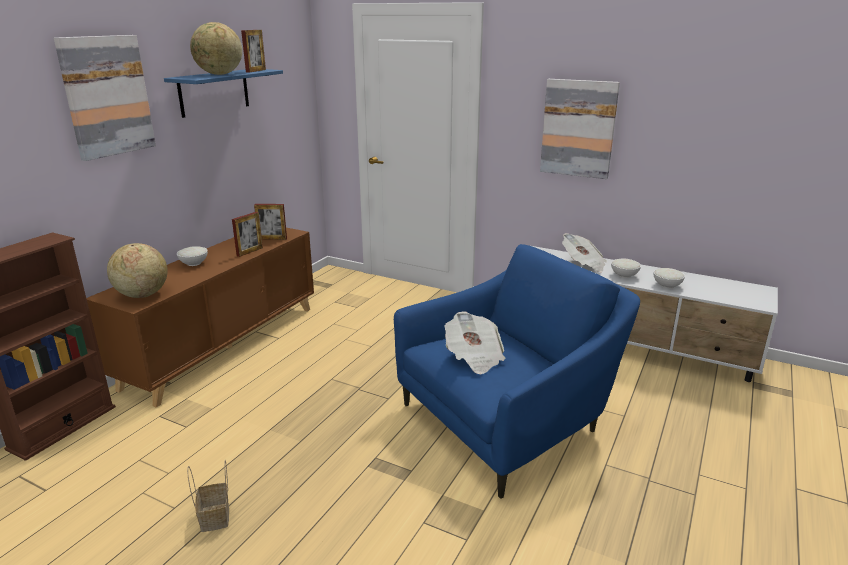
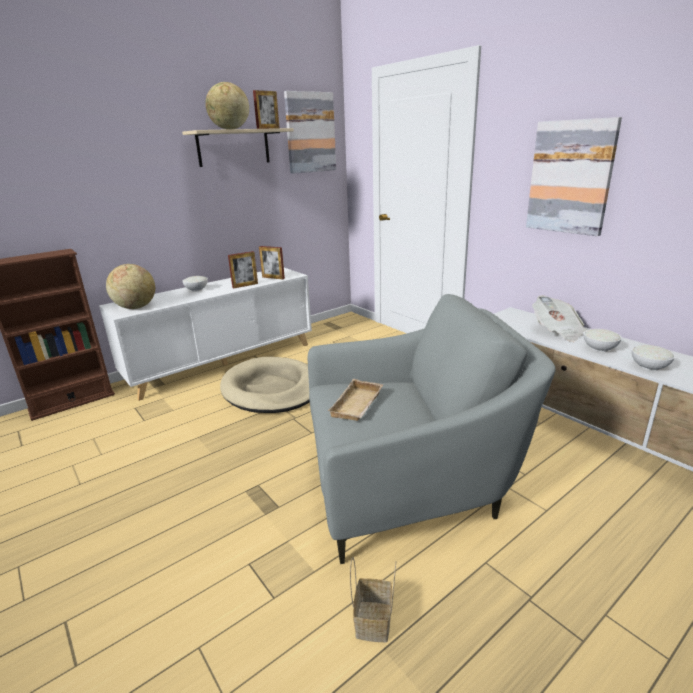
camera: 25 degrees right, 0 degrees up
picture [54,35,156,161] -> picture moved to [284,91,336,174]
brown cabinet [86,228,314,408] -> white cabinet [99,268,312,401]
blue shelf [164,69,283,118] -> beige shelf [182,128,294,167]
basket [187,460,229,532] -> basket moved to [350,557,396,642]
blue armchair [394,244,640,499] -> grey armchair [308,294,556,564]
newspaper [444,311,506,375] -> beige tray [328,379,383,421]
none -> beige dog bed [220,357,310,413]

